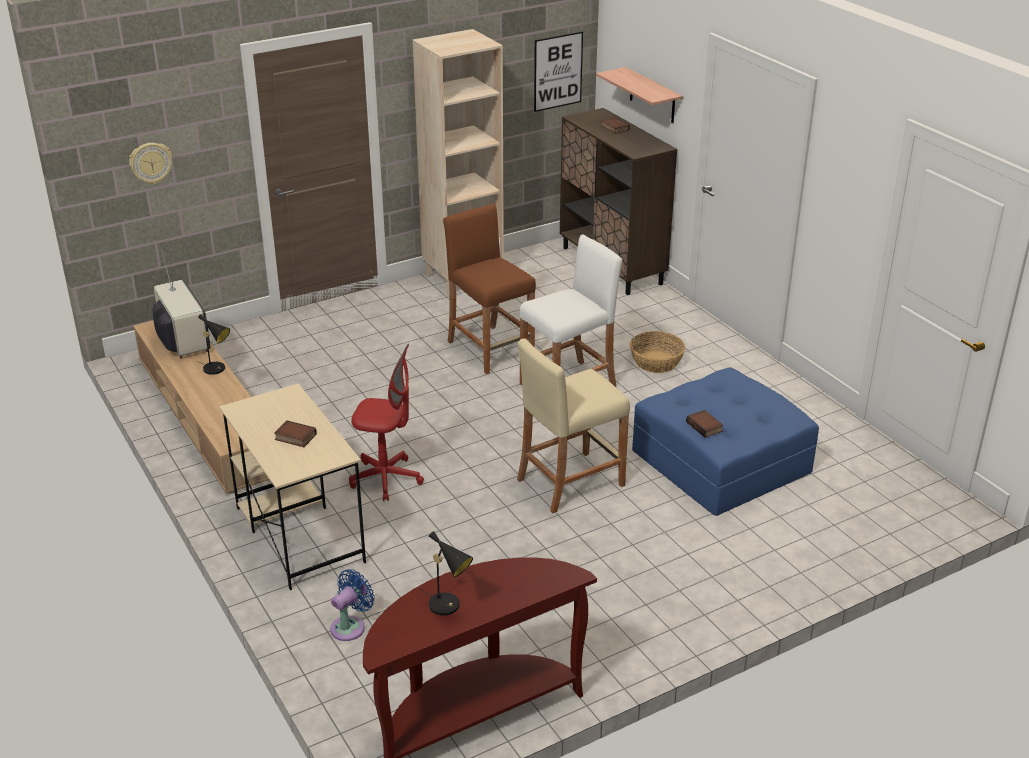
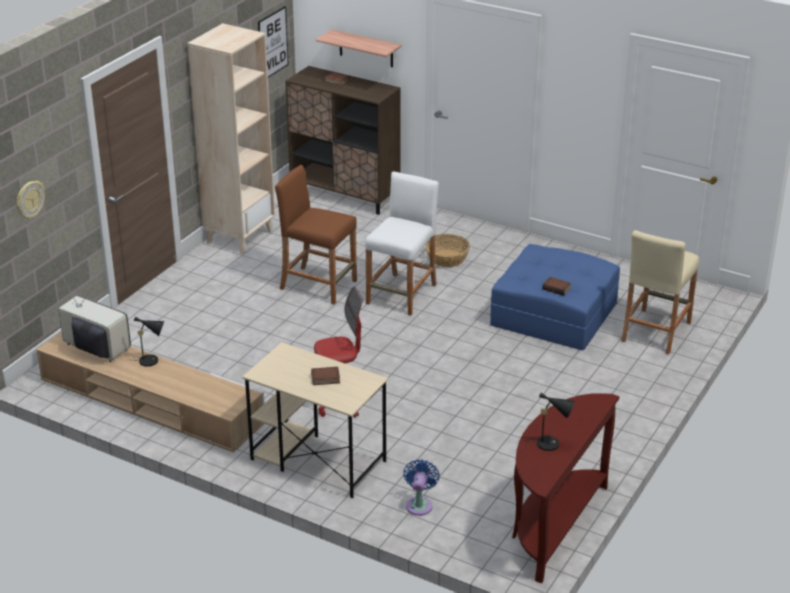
camera: 30 degrees left, 0 degrees up
beige stool [517,338,630,513] -> beige stool moved to [621,230,699,355]

